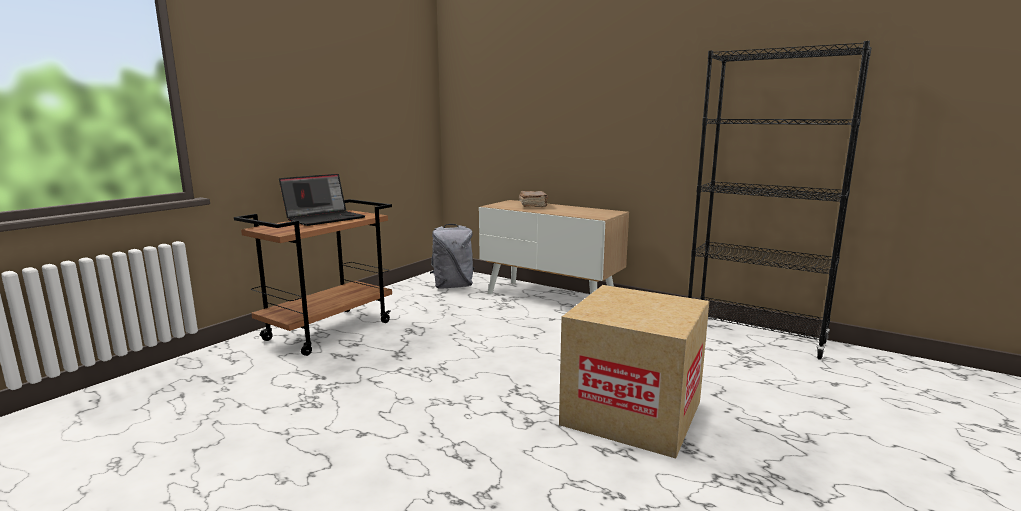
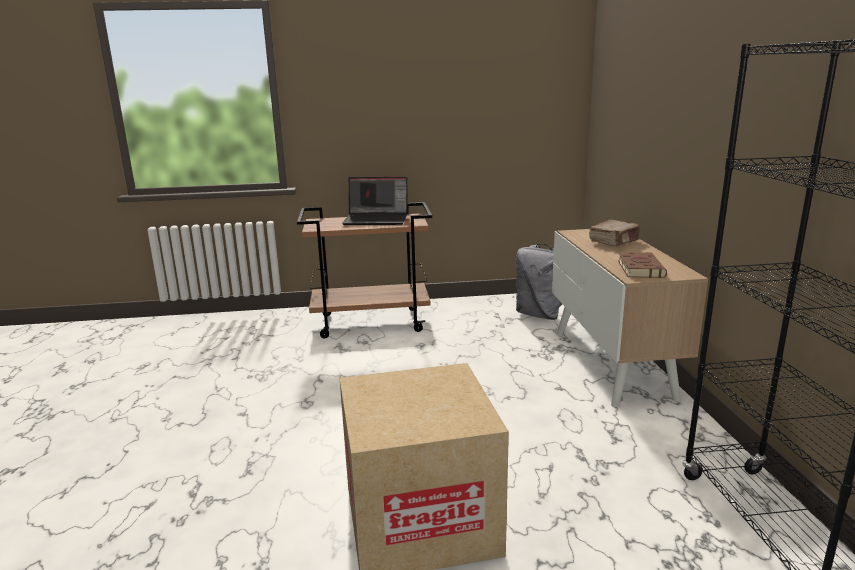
camera: 50 degrees right, 5 degrees up
none -> brown book [618,252,667,278]

